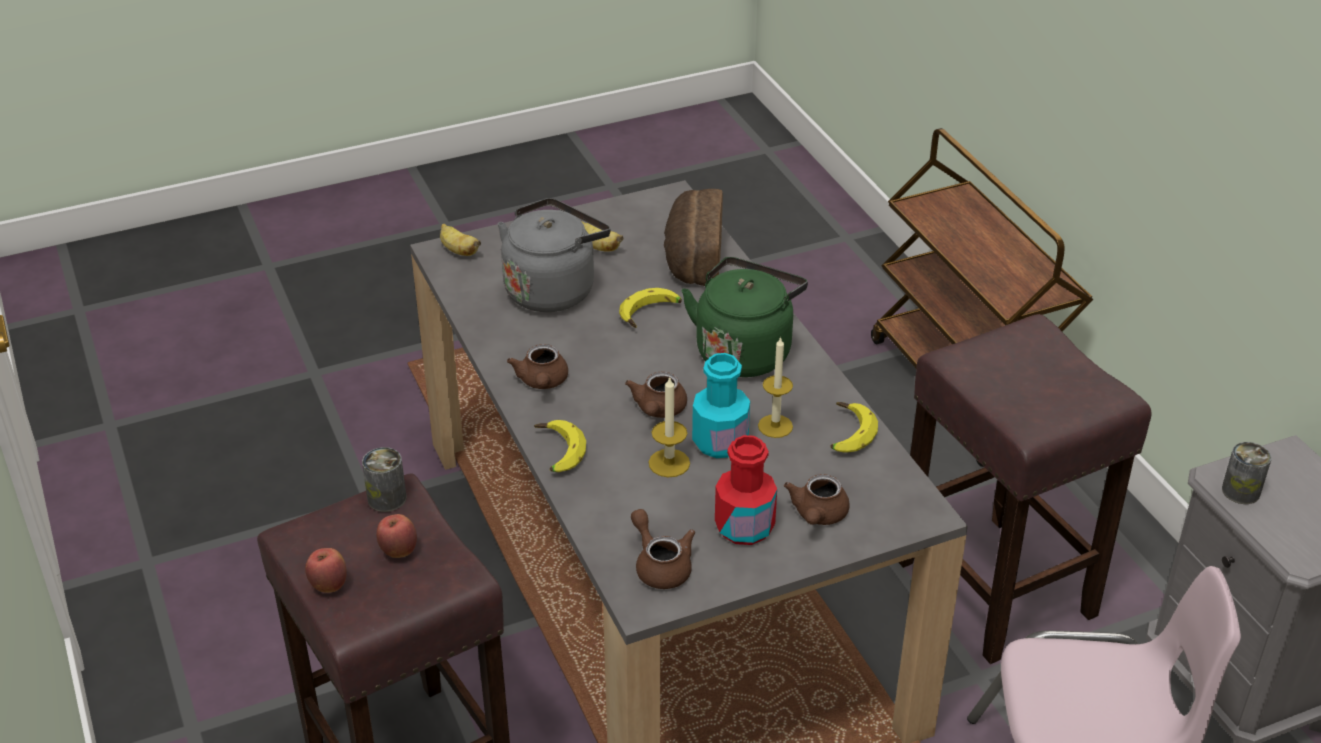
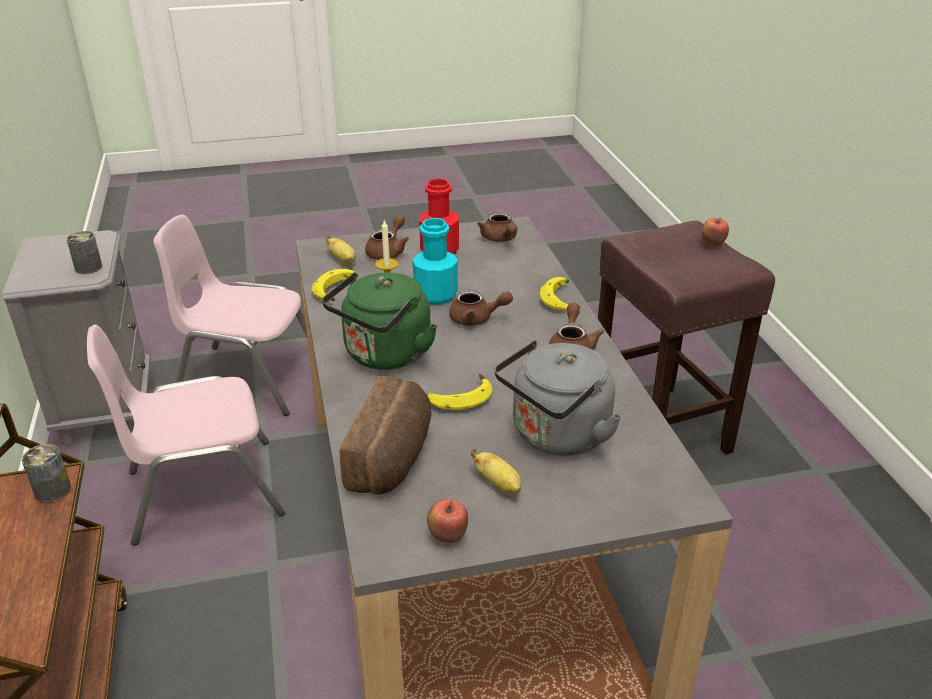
camera: 170 degrees left, 5 degrees down
can [362,447,407,512] -> can moved to [22,444,71,502]
apple [376,514,417,558] -> apple moved to [427,499,468,543]
banana [440,223,481,256] -> banana moved to [325,235,356,265]
brown teapot [625,372,687,418] -> brown teapot turned 75 degrees clockwise [449,290,513,326]
candle [649,377,690,477] -> none
brown stool [898,314,1151,664] -> pink chair [87,325,285,546]

